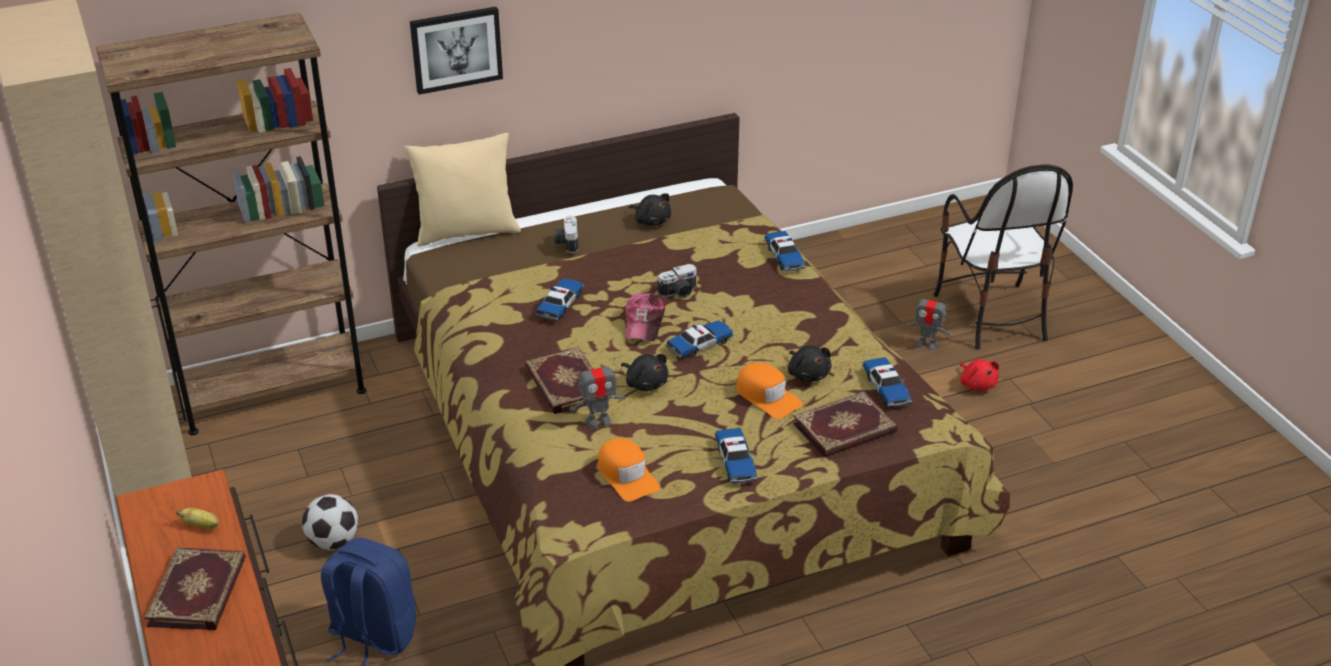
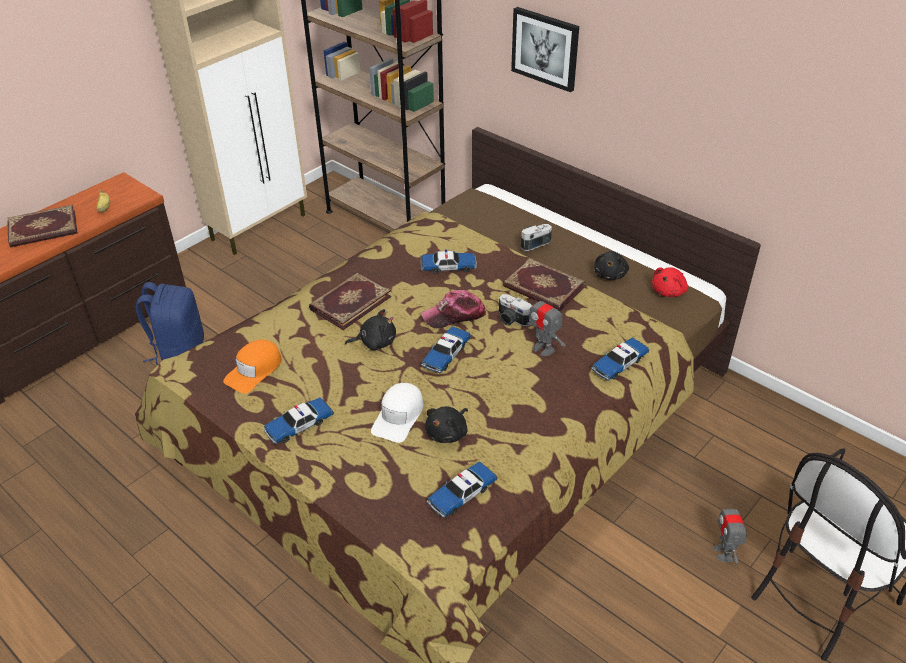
camera: 65 degrees right, 5 degrees up
football [302,494,358,550] -> none
beige pillow [404,133,521,247] -> none
toy robot [570,357,625,429] -> toy robot moved to [526,290,565,356]
black plush toy [621,354,668,391] -> black plush toy turned 120 degrees counterclockwise [345,309,396,350]
toy car [666,320,734,358] -> toy car turned 90 degrees clockwise [421,327,471,373]
orange cap [736,363,803,419] -> white cap [371,383,423,443]
book [793,391,897,457] -> book moved to [503,258,585,311]
red plush toy [960,359,999,391] -> red plush toy moved to [652,267,688,297]

